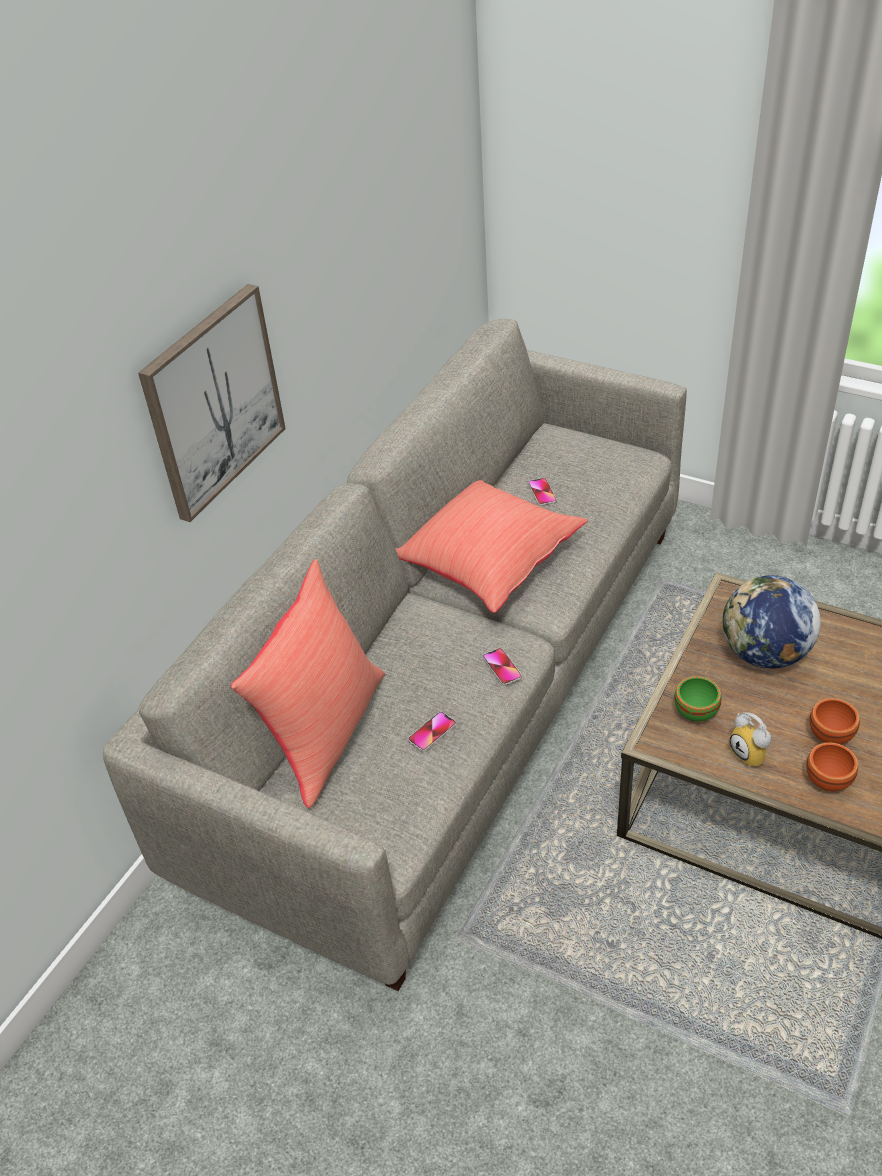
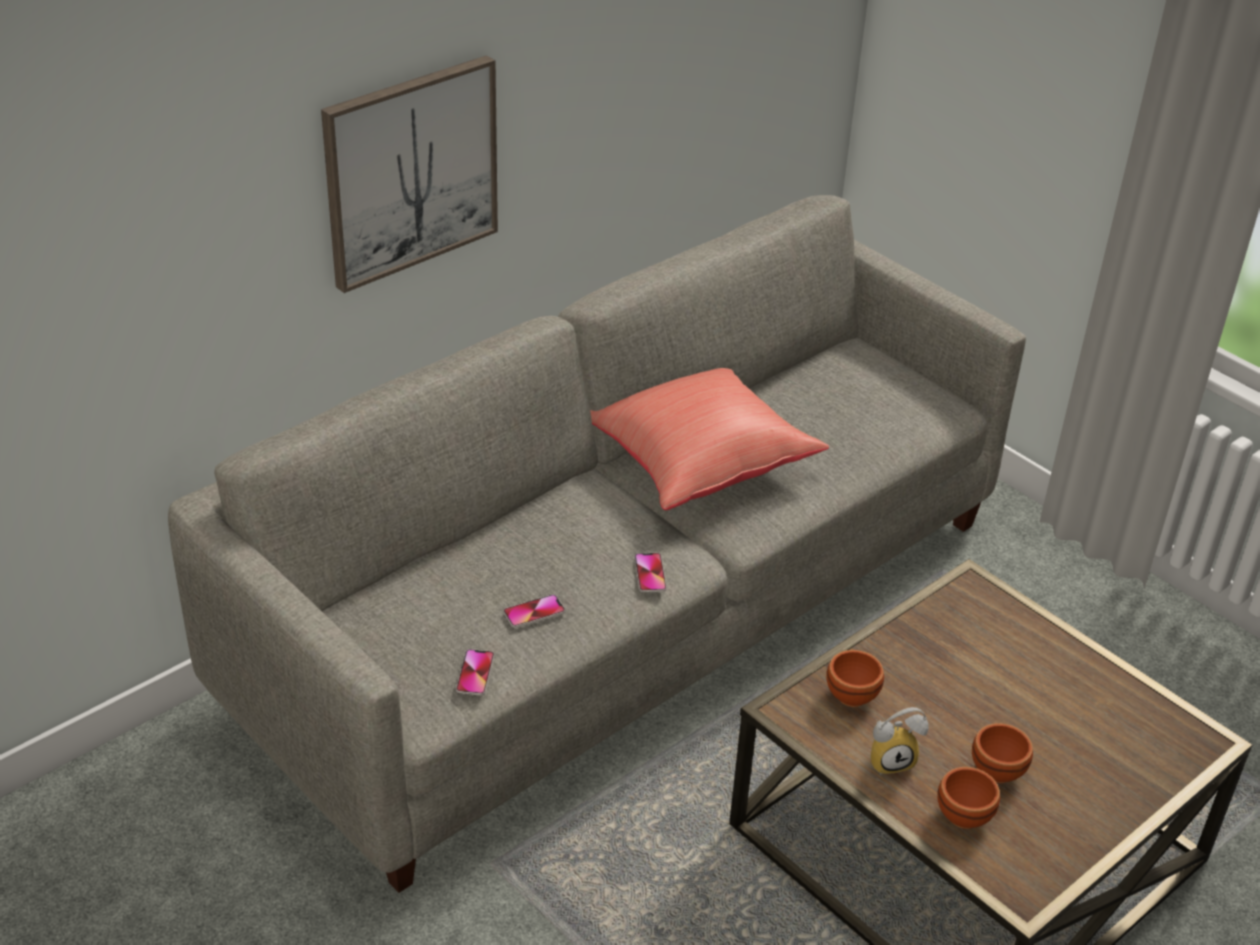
camera: 15 degrees right, 5 degrees down
red pillow [231,559,385,808] -> none
phone [528,478,557,506] -> phone moved to [456,649,494,696]
green bowl [674,676,722,722] -> brown bowl [827,650,884,707]
globe [722,575,821,669] -> none
alarm clock [729,712,771,768] -> alarm clock turned 90 degrees counterclockwise [870,707,929,775]

